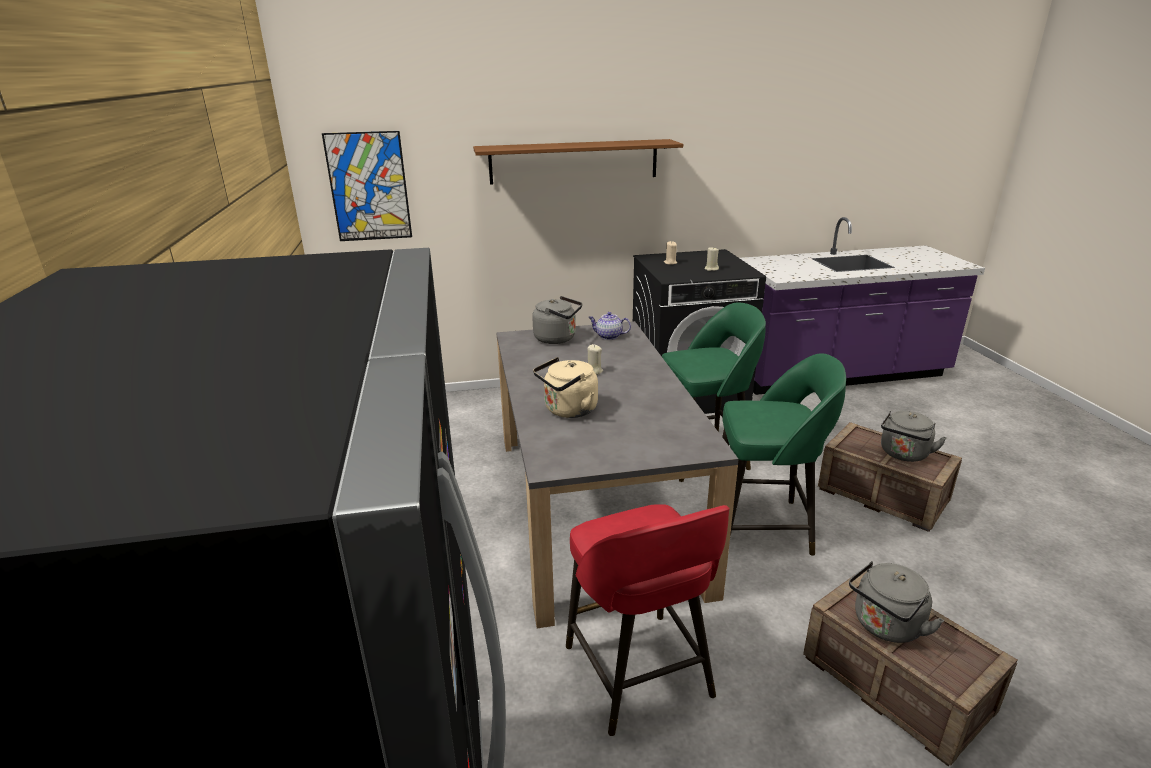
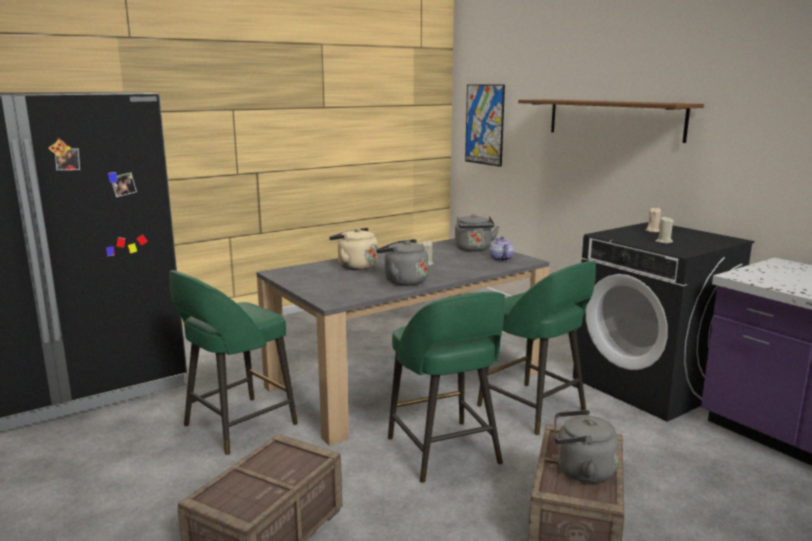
camera: 65 degrees right, 10 degrees down
red stool [566,504,730,736] -> green stool [169,270,298,455]
grey kettle [849,561,944,643] -> grey kettle moved to [376,239,428,286]

